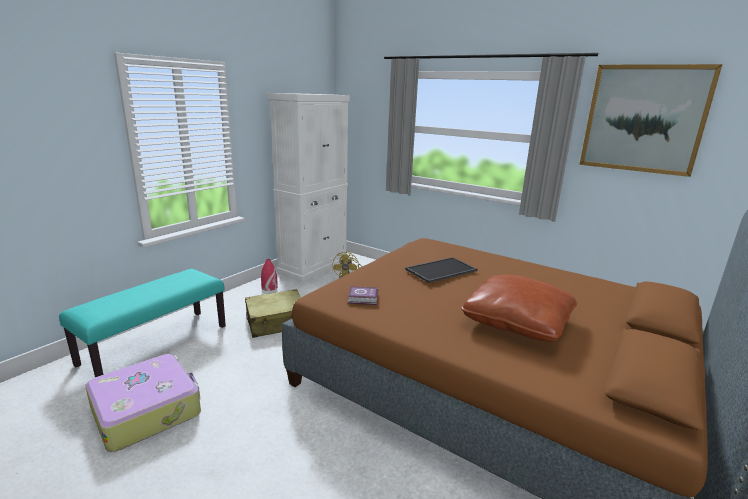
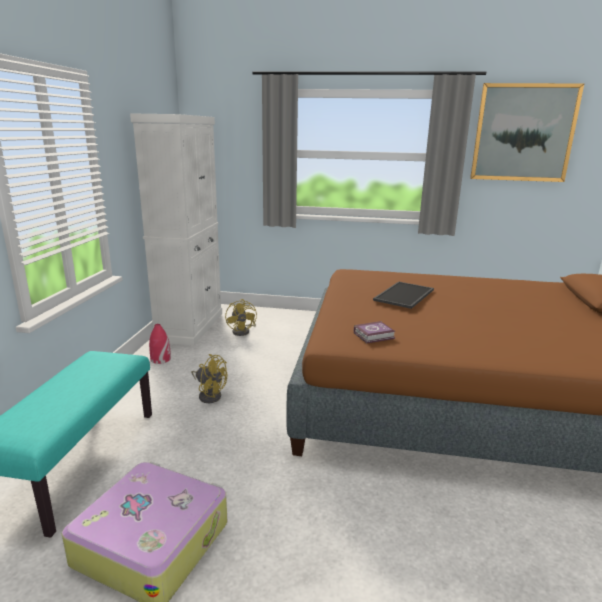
camera: 25 degrees left, 0 degrees up
beige suitcase [245,289,301,338] -> yellow fan [191,354,227,403]
brown pillow [461,275,578,342] -> none

